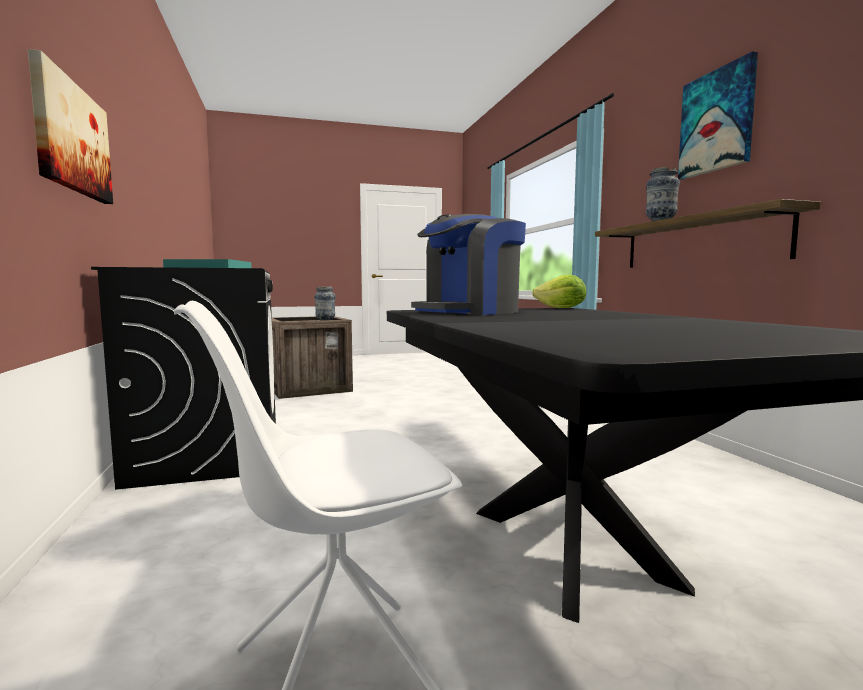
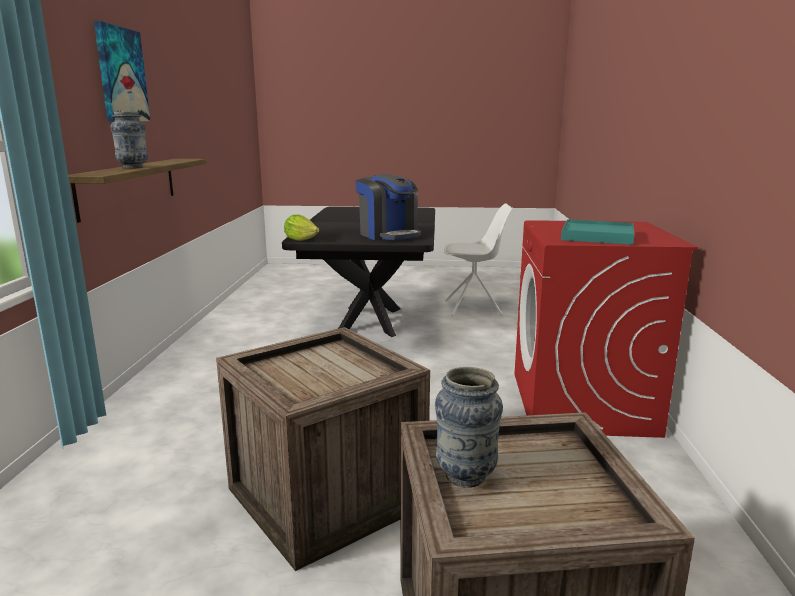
camera: 160 degrees left, 10 degrees up
picture [28,49,113,204] -> none
black washing machine [91,267,276,490] -> red washing machine [514,220,698,438]
coffee machine [411,214,526,315] -> coffee machine turned 75 degrees clockwise [355,174,421,240]
none -> crate [216,327,430,571]

